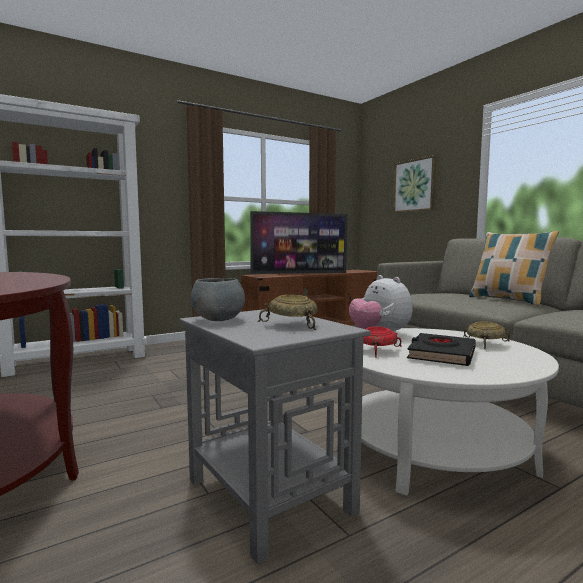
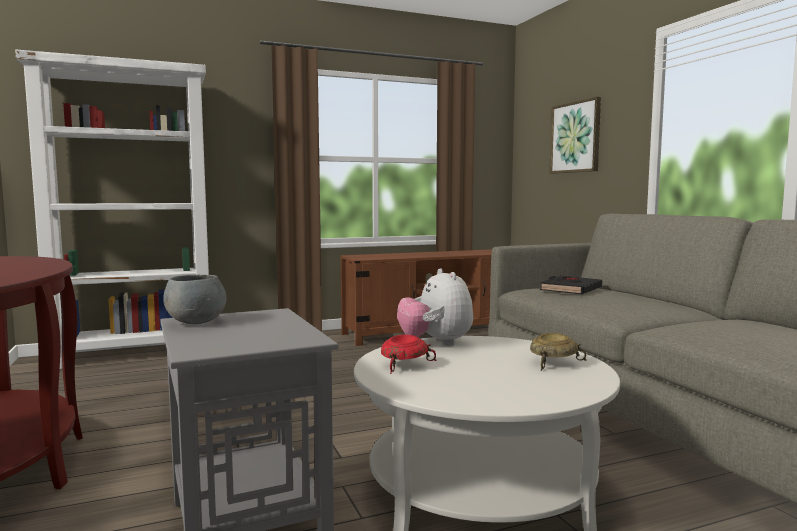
camera: 10 degrees right, 0 degrees up
television [250,211,348,274] -> none
beige bowl [258,295,318,330] -> none
black book [407,333,476,366] -> black book moved to [540,276,602,294]
pillow [469,231,559,306] -> none

